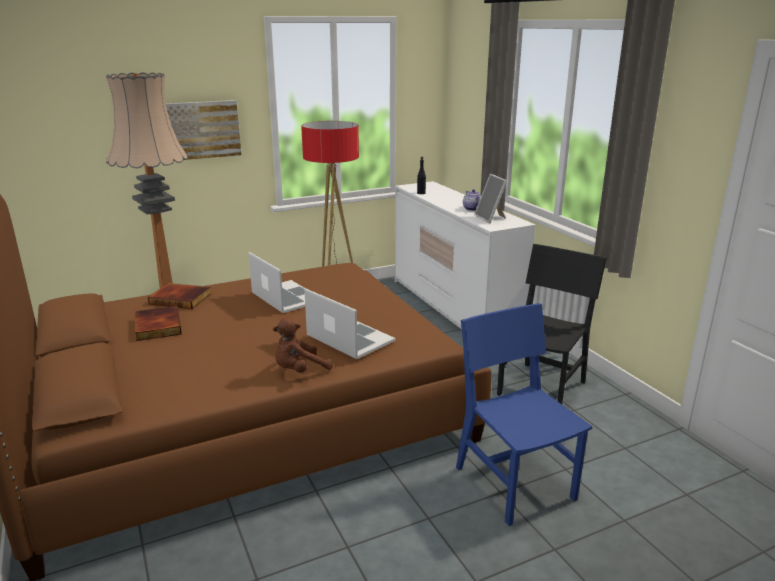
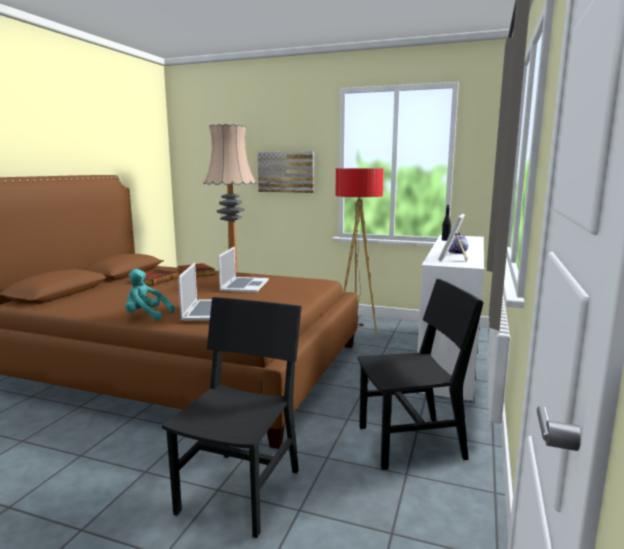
camera: 45 degrees right, 10 degrees down
brown plush toy [273,318,333,373] -> turquoise plush toy [125,269,174,320]
blue chair [456,303,592,526] -> black chair [162,297,302,538]

